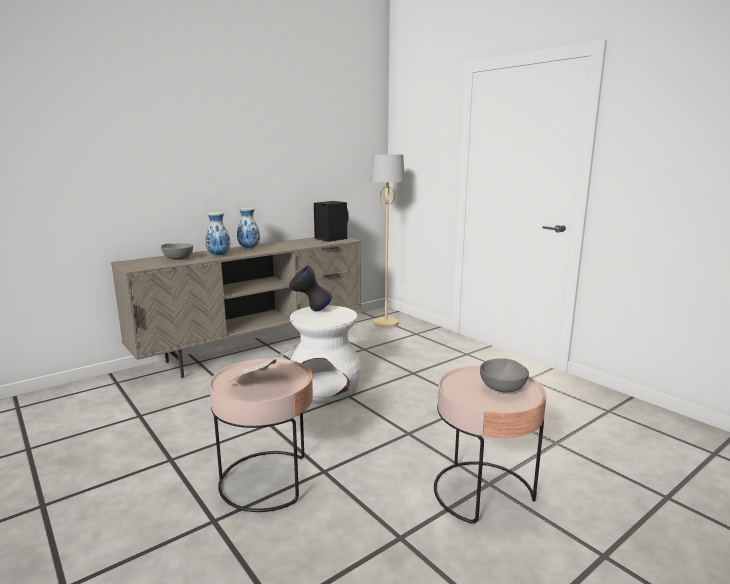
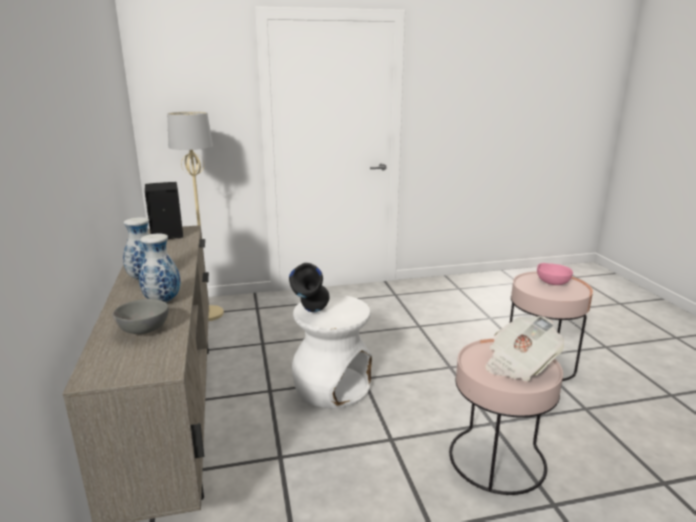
camera: 65 degrees left, 5 degrees up
grey bowl [480,358,529,393] -> pink bowl [537,263,573,285]

